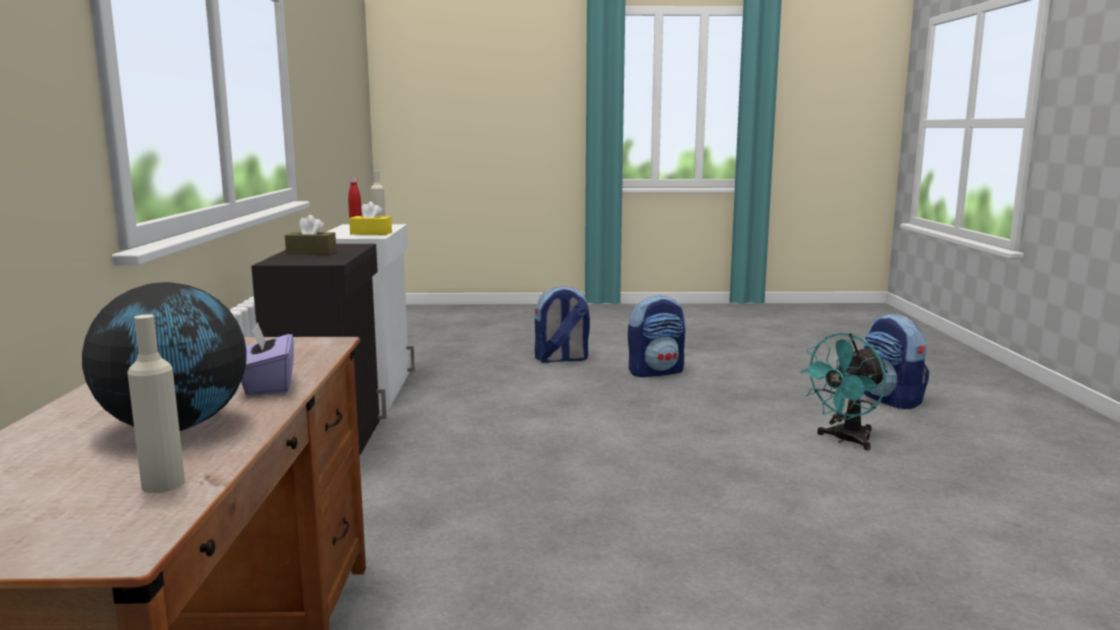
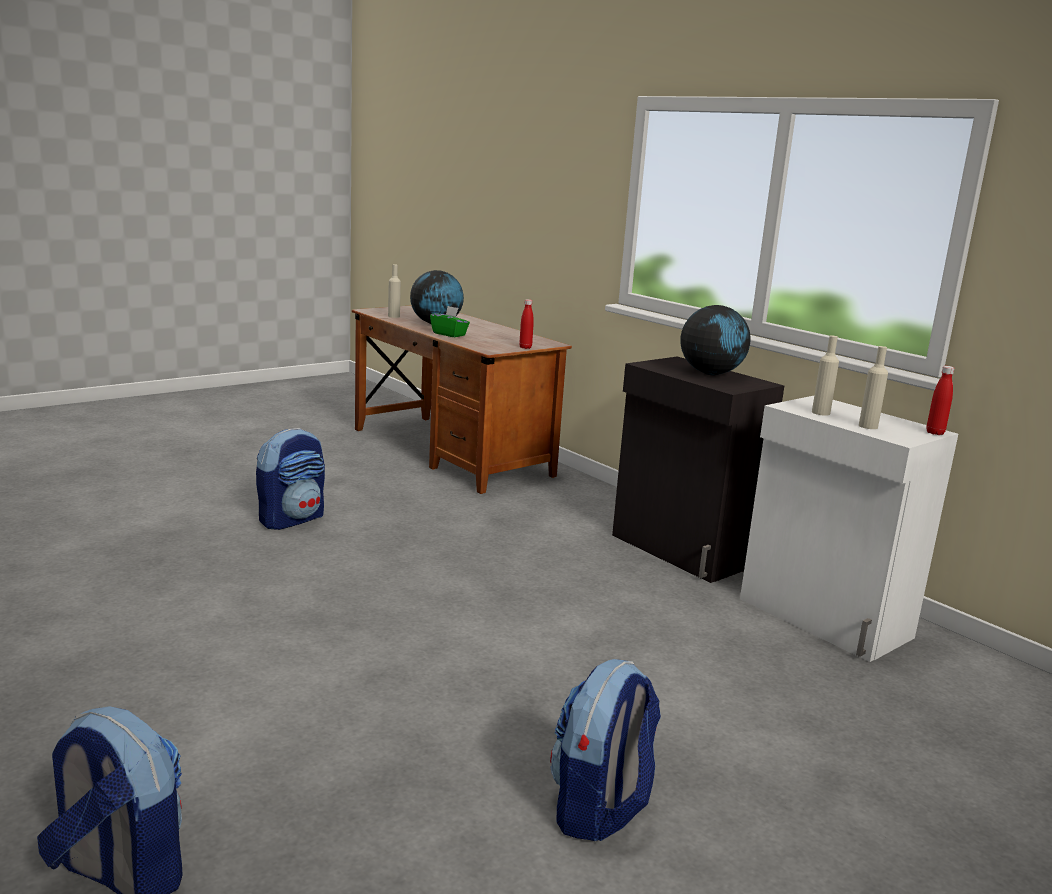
camera: 140 degrees right, 5 degrees up
purple tissue box [241,322,294,396] -> green tissue box [430,306,470,337]
brown tissue box [285,215,336,254] -> globe [680,305,751,375]
yellow tissue box [349,201,392,235] -> beige bottle [812,335,839,416]
backpack [534,286,590,363] -> backpack moved to [256,428,325,530]
turquoise fan [800,333,888,450] -> none
none -> red bottle [519,299,534,349]

